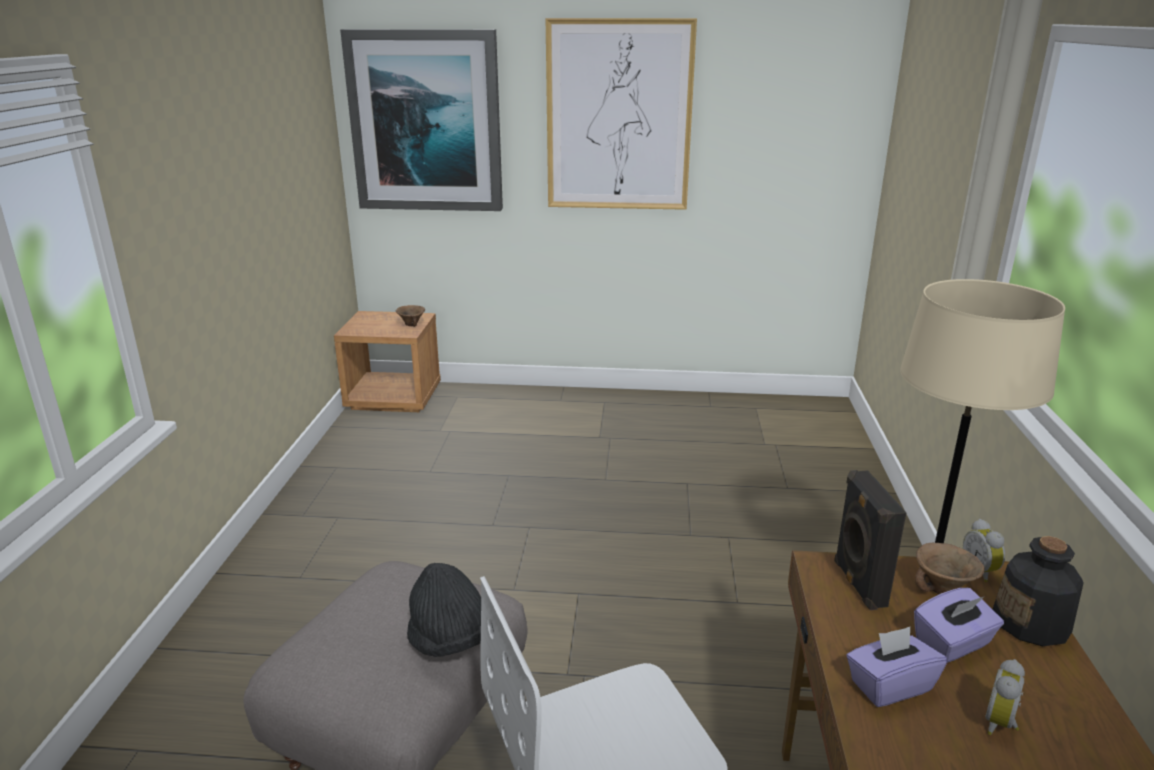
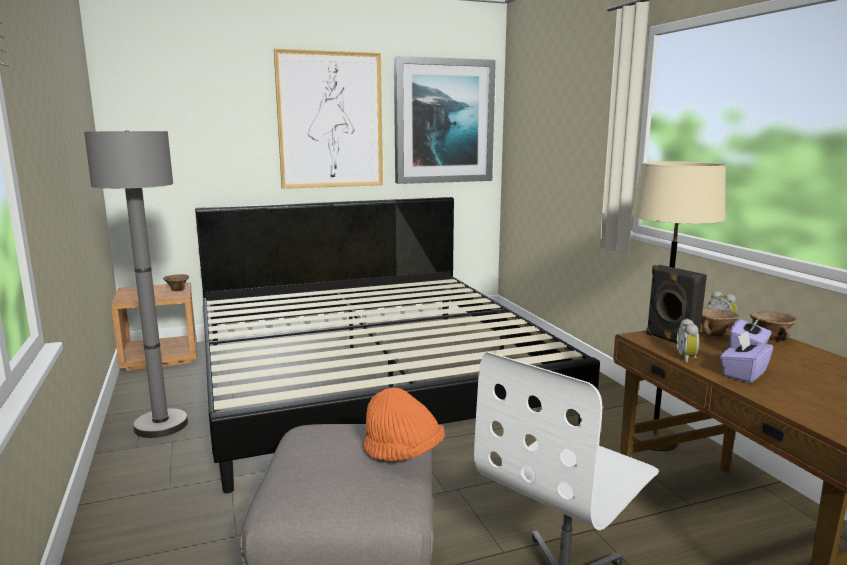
camera: 25 degrees left, 10 degrees down
picture [340,29,503,211] -> picture moved to [394,56,496,184]
black hat [407,563,493,657] -> orange hat [363,388,445,461]
alarm clock [985,659,1025,735] -> alarm clock moved to [677,319,699,363]
bottle [993,536,1084,646] -> brown bowl [750,311,797,341]
none -> grey floor lamp [84,130,188,438]
none -> bed [195,197,600,493]

